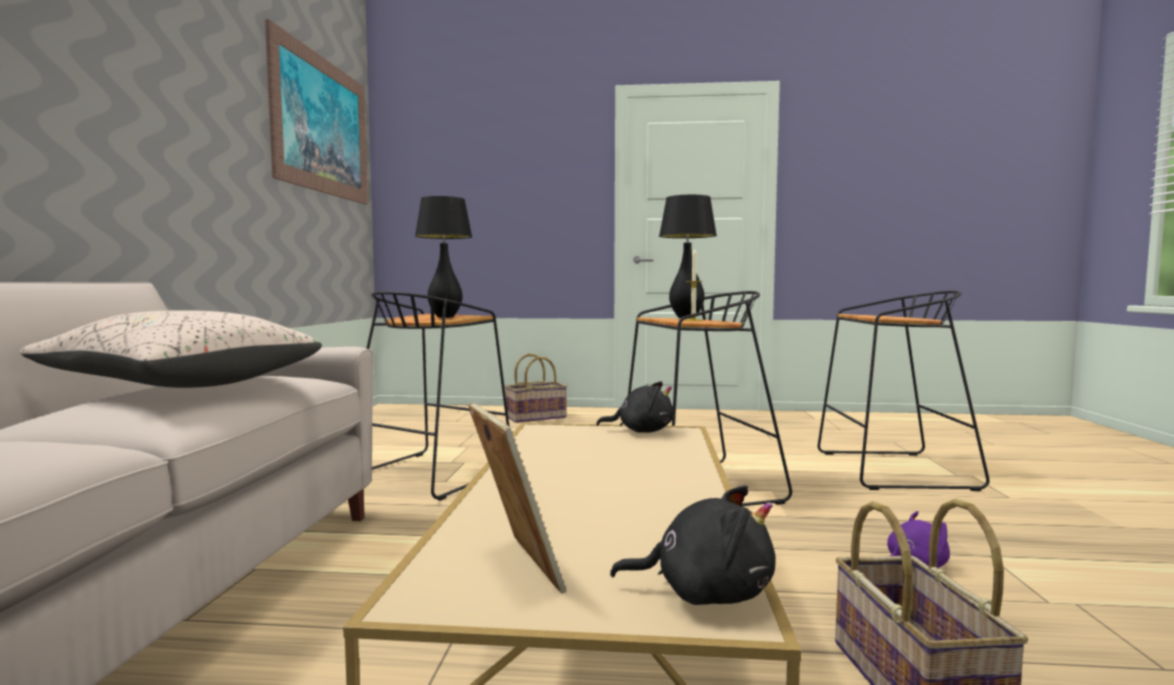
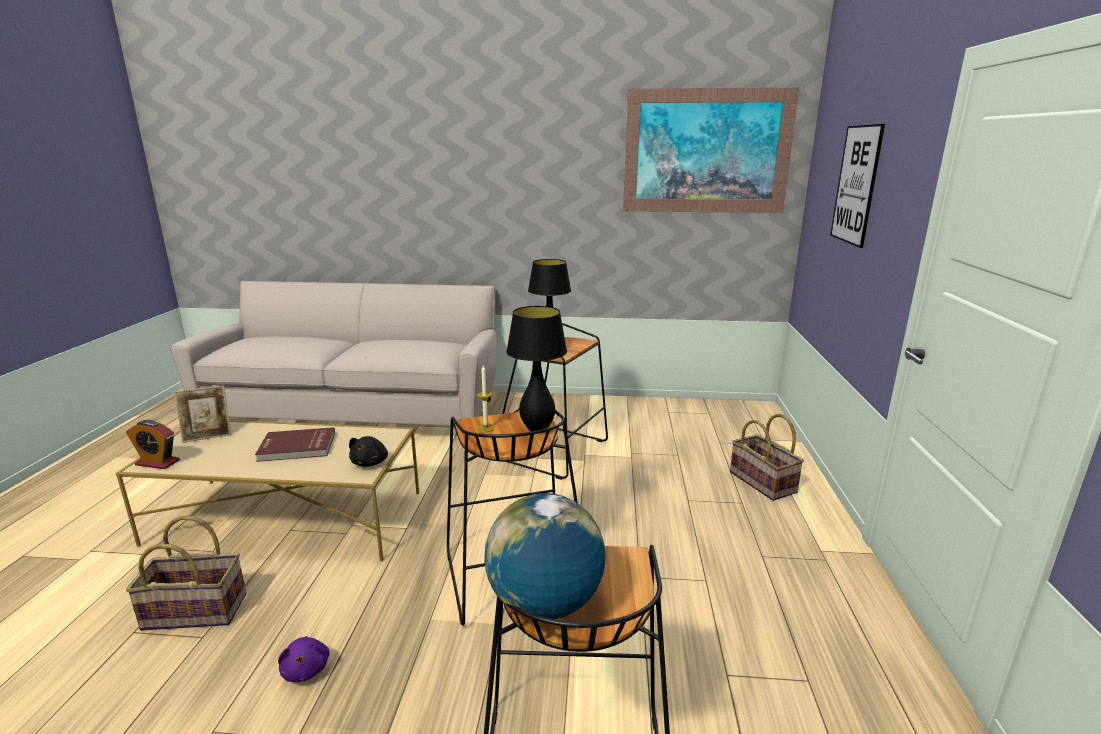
camera: 90 degrees right, 15 degrees up
beige pillow [20,310,322,388] -> none
black plush toy [610,485,776,605] -> alarm clock [126,420,180,469]
none -> red book [255,427,335,462]
none -> globe [484,493,606,619]
none -> picture [830,124,885,248]

